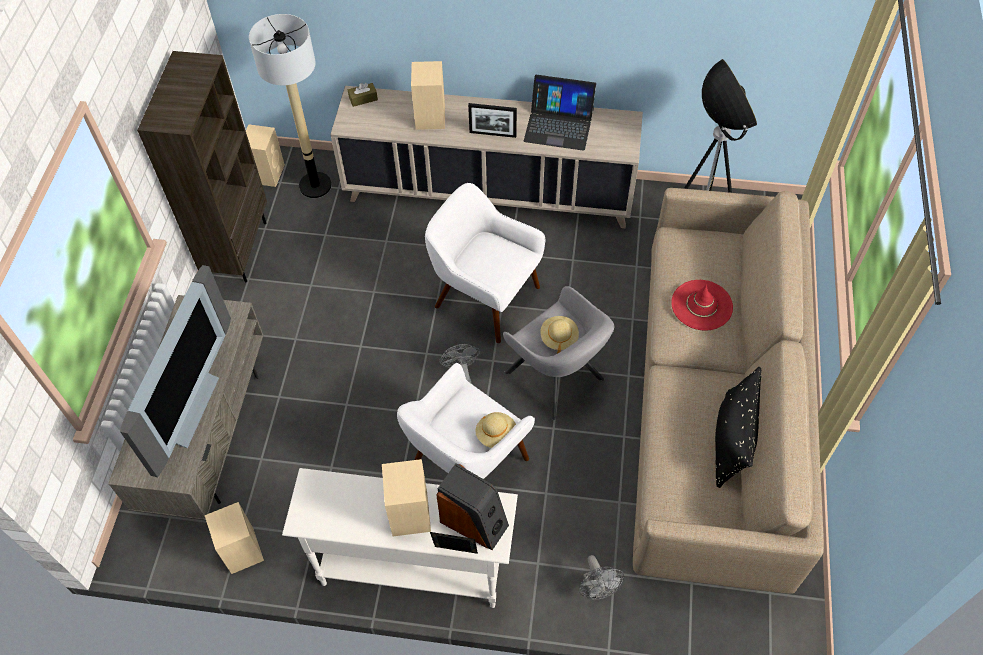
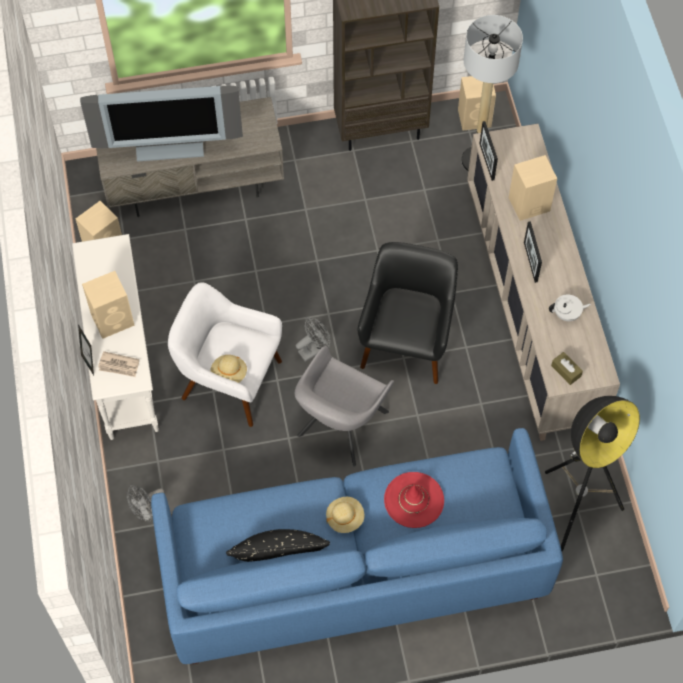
camera: 70 degrees right, 5 degrees up
brown tissue box [348,83,378,107] -> brown tissue box moved to [551,352,583,385]
white armchair [425,183,545,343] -> black armchair [358,242,458,384]
speaker [436,463,509,550] -> newspaper [98,351,139,377]
laptop [524,75,596,151] -> white teapot [549,295,591,321]
beige hat [540,316,579,354] -> beige hat moved to [326,497,365,533]
beige sofa [633,188,824,594] -> blue sofa [151,428,563,664]
none -> picture frame [480,121,498,181]

